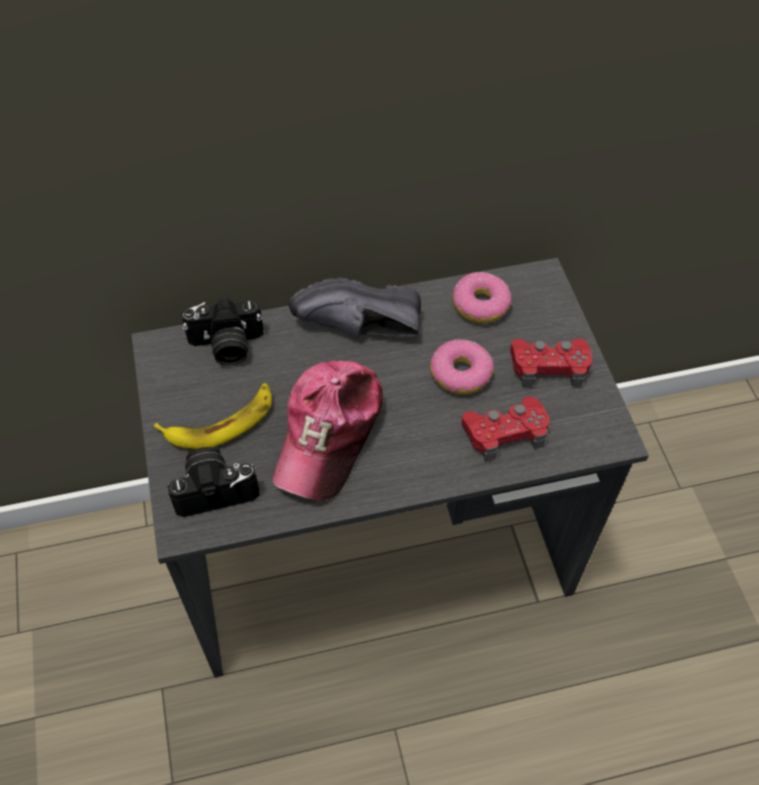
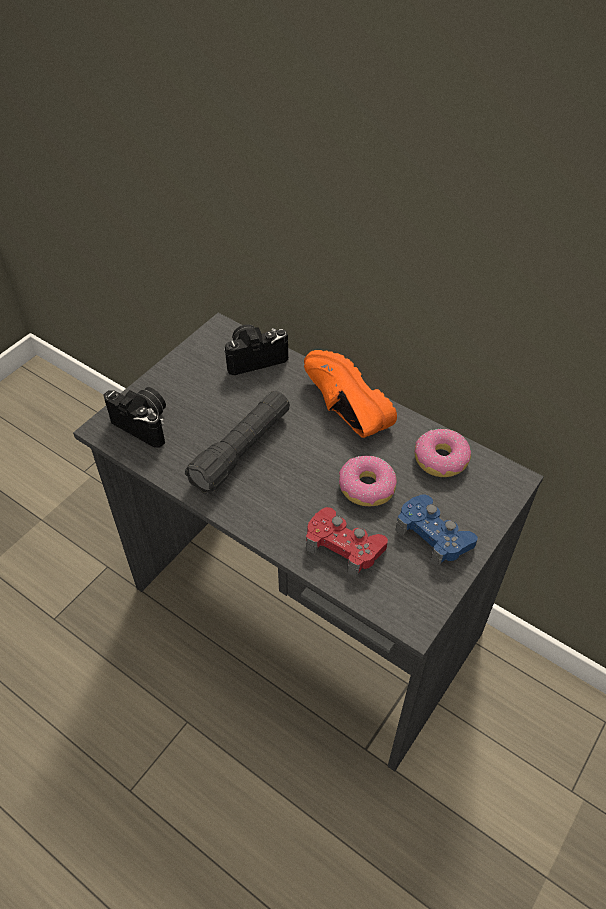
camera: 50 degrees right, 5 degrees down
banana [154,383,272,449] -> none
camera [182,297,264,366] -> camera turned 120 degrees clockwise [224,324,288,375]
cap [273,360,383,501] -> black flashlight [185,391,290,494]
black shoe [289,277,421,338] -> orange shoe [304,350,397,438]
red game controller [510,339,592,387] -> blue game controller [396,494,478,567]

